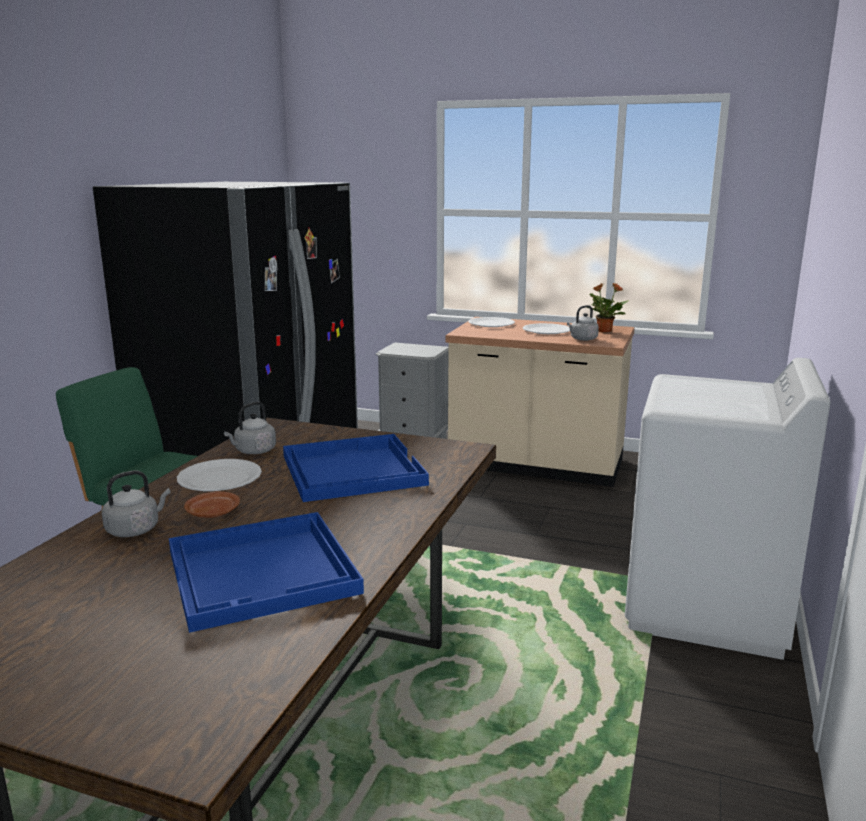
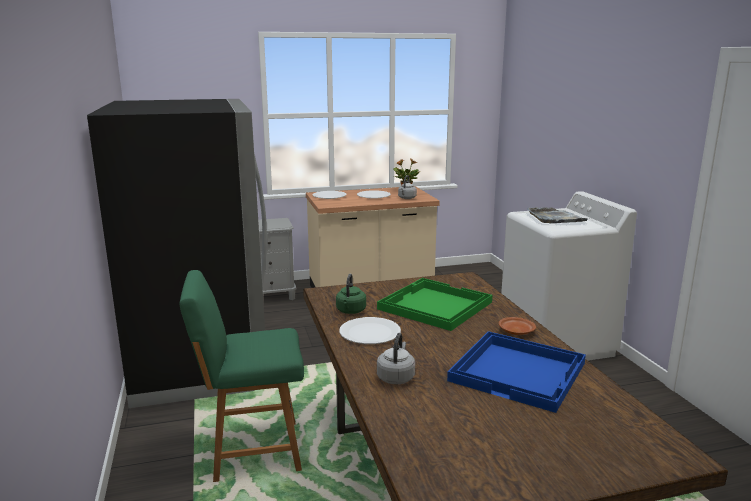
camera: 35 degrees left, 0 degrees up
brown plate [184,491,240,518] -> brown plate moved to [499,317,536,335]
grey kettle [224,402,276,454] -> green kettle [336,274,366,314]
blue tray [283,434,429,502] -> green tray [377,278,493,331]
none -> grey tray [527,207,589,223]

